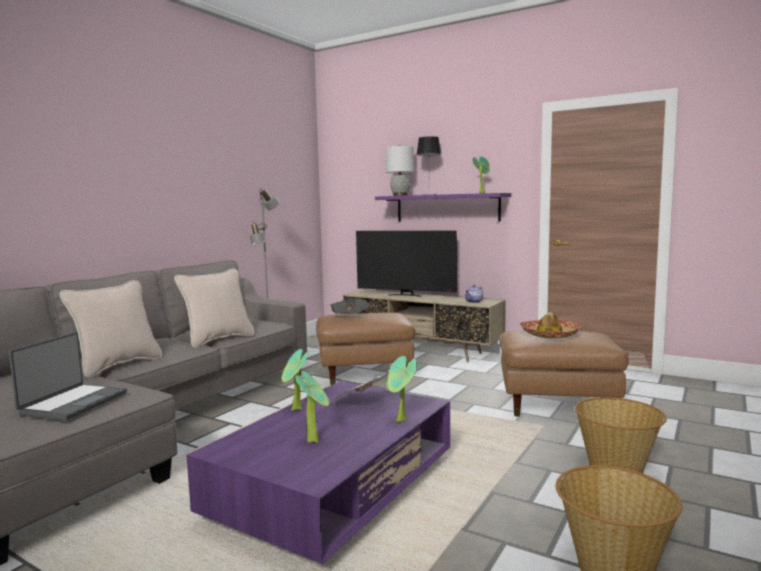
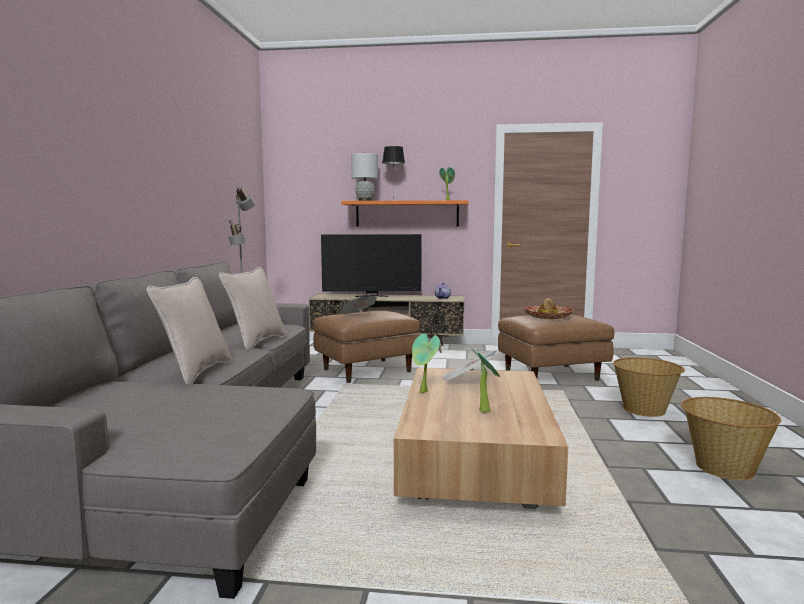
camera: 25 degrees left, 0 degrees up
laptop [9,332,127,421] -> none
purple coffee table [186,381,450,564] -> brown coffee table [394,368,568,509]
purple shelf [375,193,511,222] -> orange shelf [341,200,469,226]
potted plant [387,356,417,423] -> none

